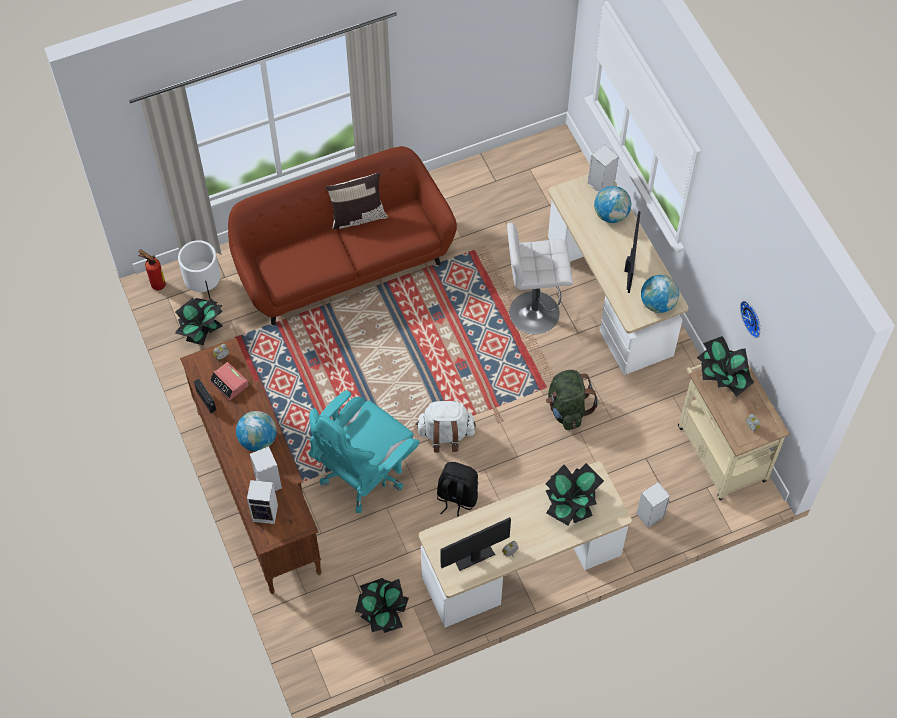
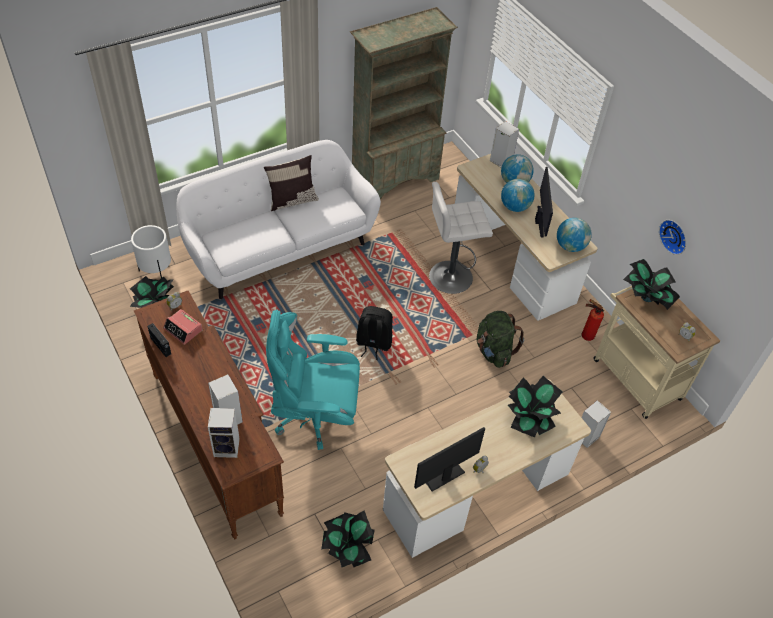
camera: 10 degrees left, 10 degrees down
fire extinguisher [138,249,166,290] -> fire extinguisher moved to [582,299,604,341]
brown sofa [228,146,457,325] -> white sofa [176,140,381,299]
globe [236,411,277,451] -> globe moved to [501,179,535,212]
turquoise office chair [309,390,420,513] -> turquoise office chair turned 60 degrees clockwise [266,309,360,450]
white backpack [415,401,476,452] -> none
black backpack [437,462,478,517] -> black backpack moved to [356,306,393,360]
none -> green bookcase [350,7,458,200]

